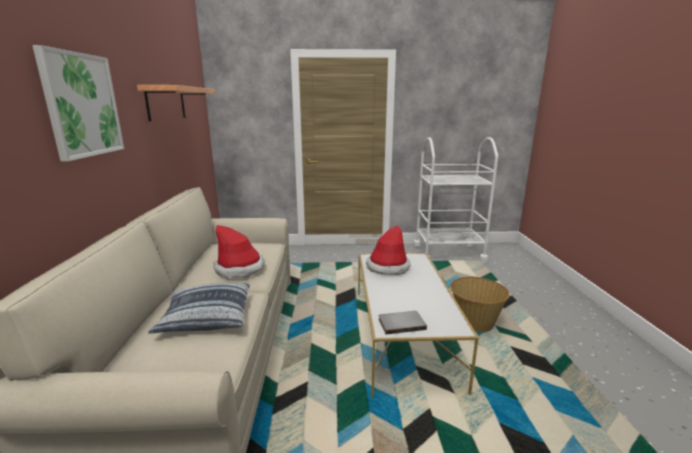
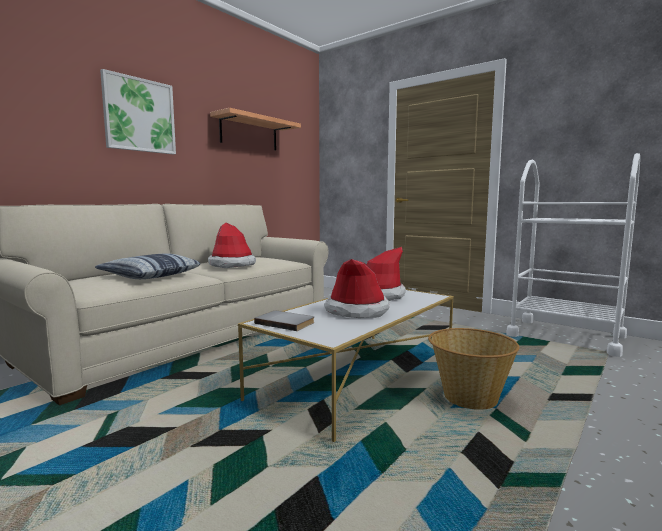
camera: 40 degrees right, 10 degrees down
none -> hat [324,259,389,318]

